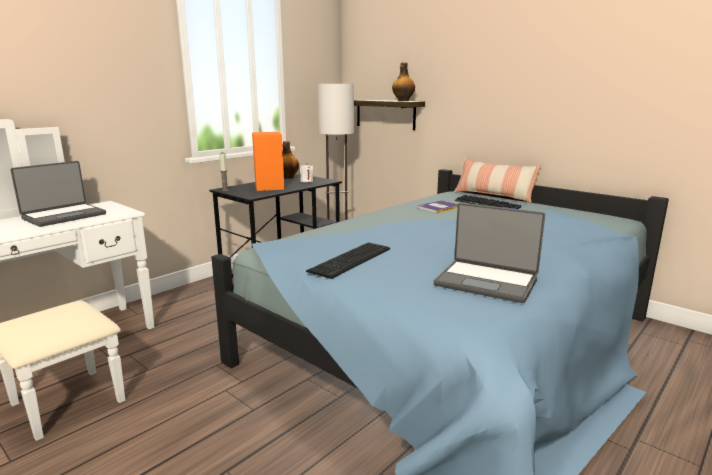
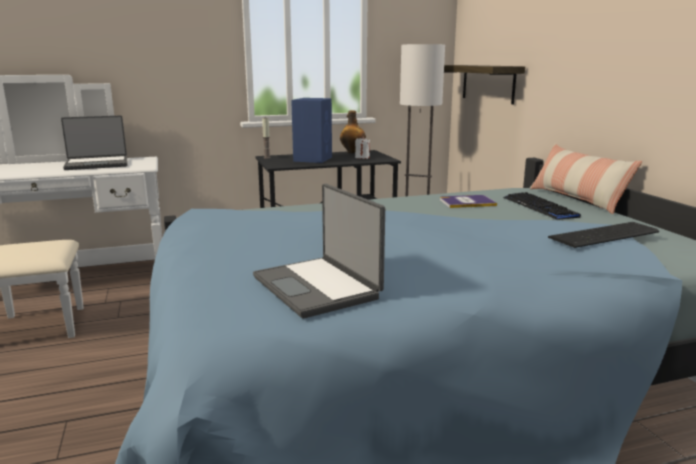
camera: 30 degrees right, 0 degrees up
orange speaker [252,132,284,191] -> blue speaker [291,98,332,163]
keyboard [306,242,390,279] -> keyboard moved to [548,222,659,248]
bottle [392,62,415,101] -> none

